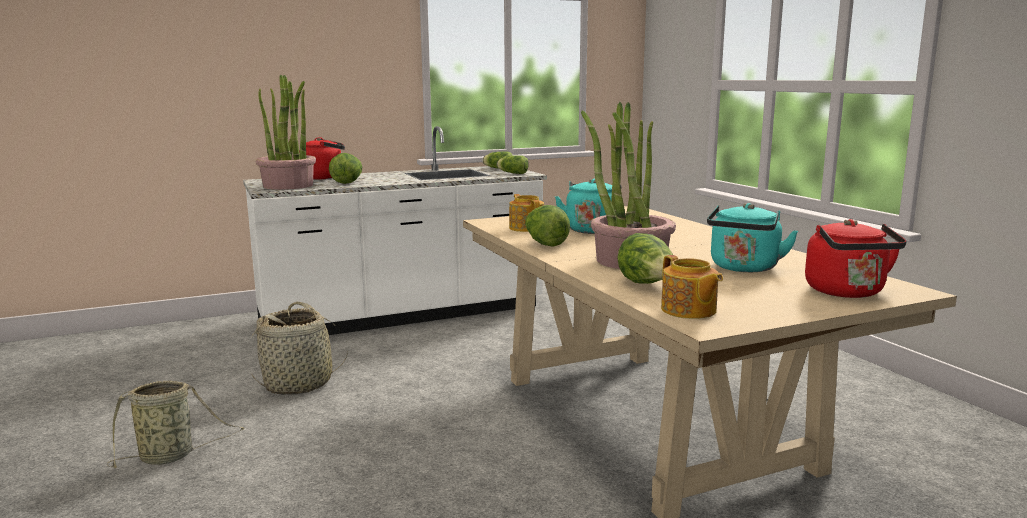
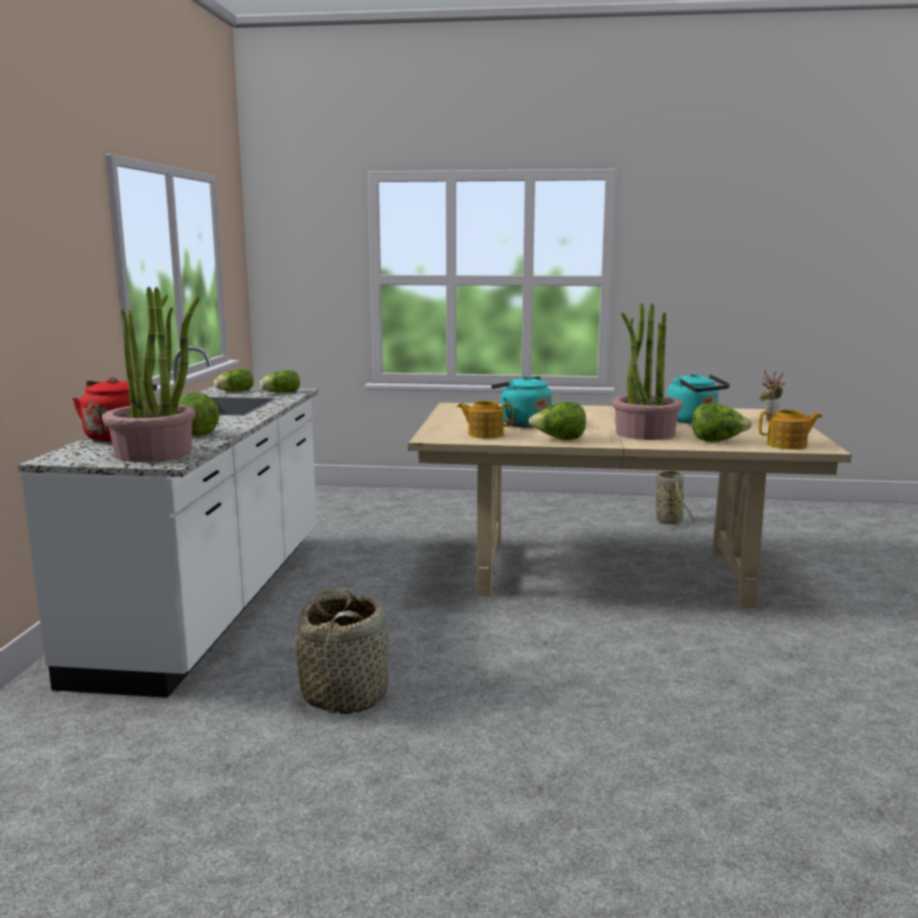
camera: 60 degrees left, 0 degrees up
basket [107,381,245,468] -> basket moved to [655,470,696,529]
red kettle [805,219,906,298] -> potted plant [759,370,785,421]

